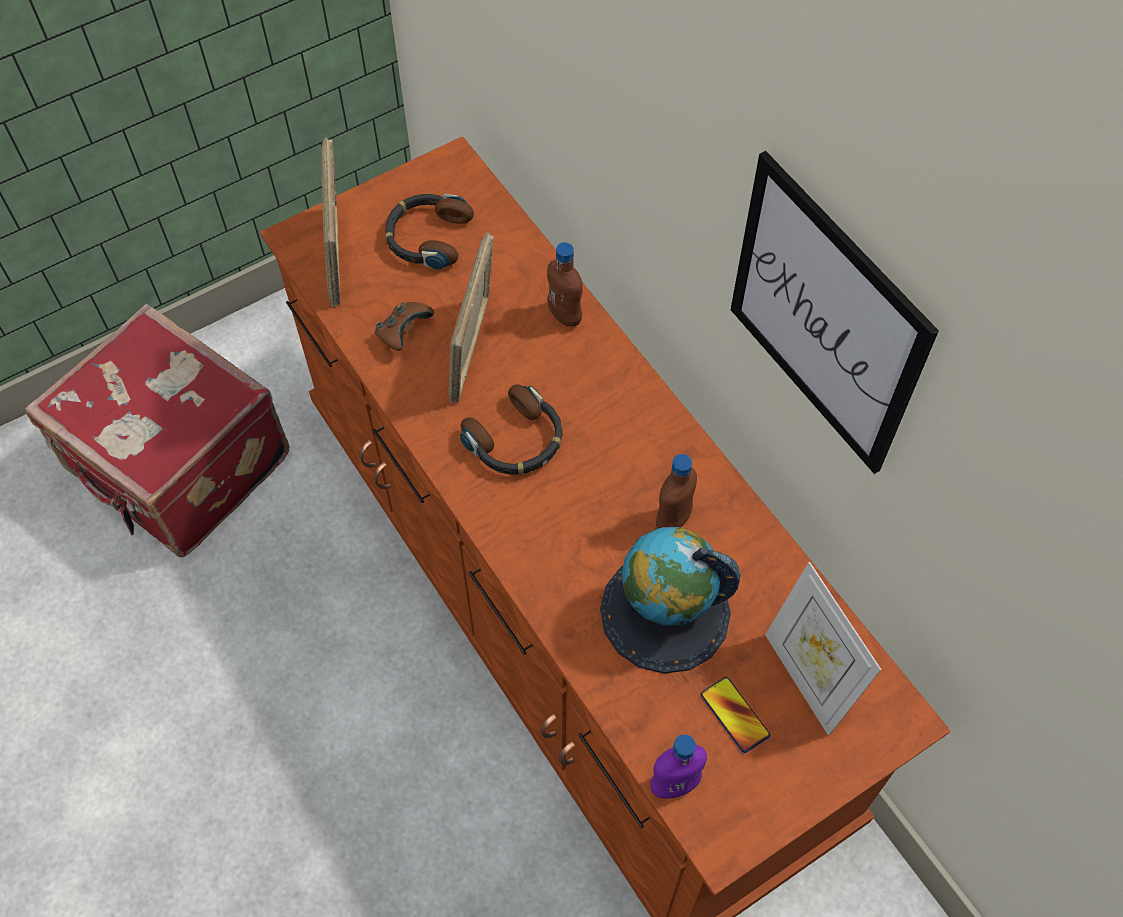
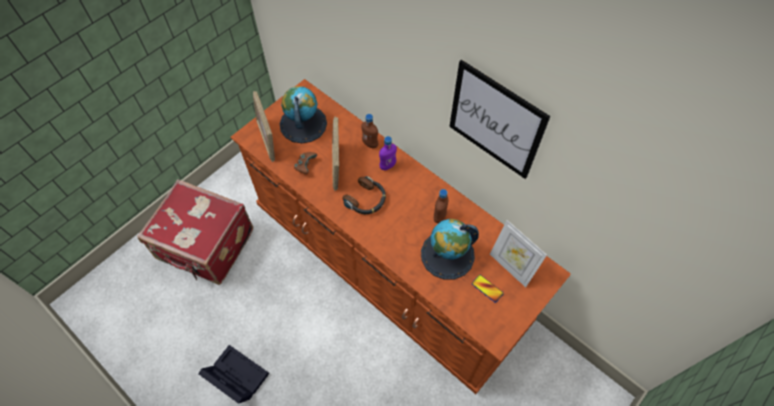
camera: 15 degrees left, 0 degrees up
headphones [385,193,474,269] -> globe [280,86,327,143]
purple bottle [651,734,707,798] -> purple bottle moved to [379,136,397,170]
none -> black storage box [199,345,269,404]

